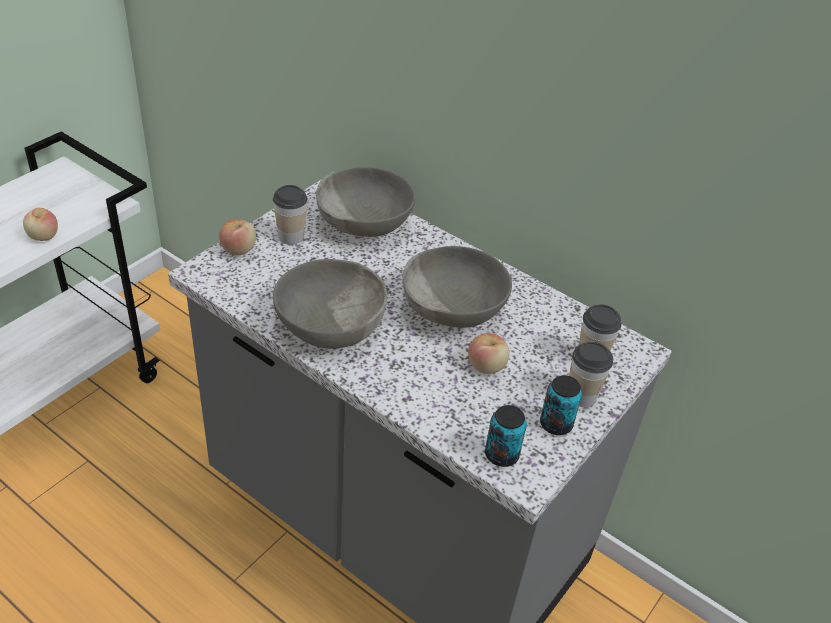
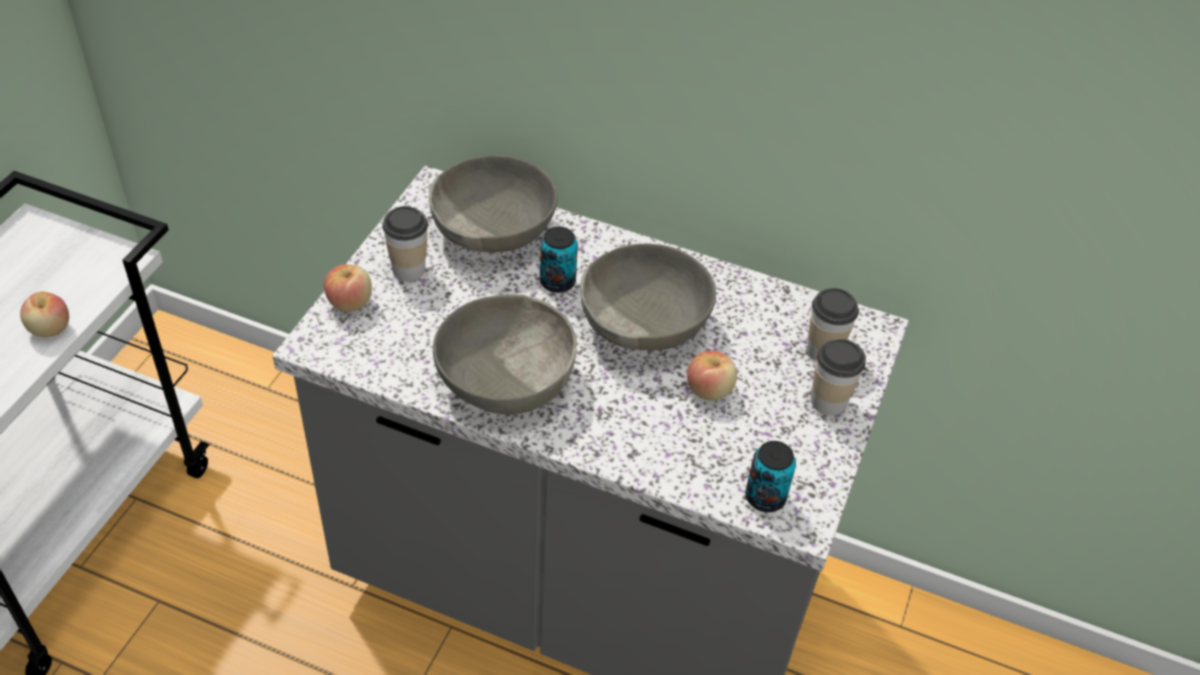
camera: 15 degrees left, 5 degrees up
can [540,375,582,435] -> can moved to [540,227,578,293]

